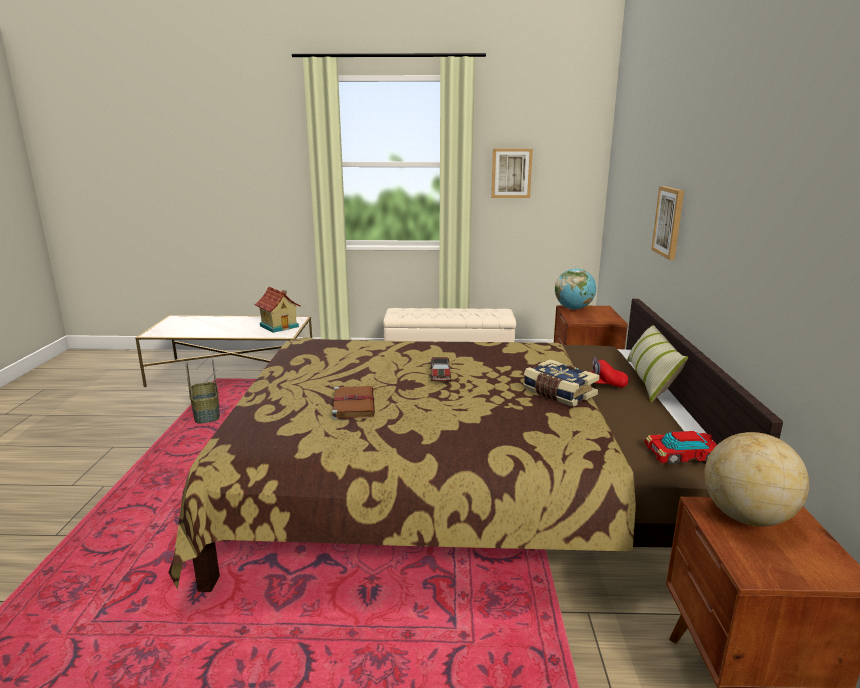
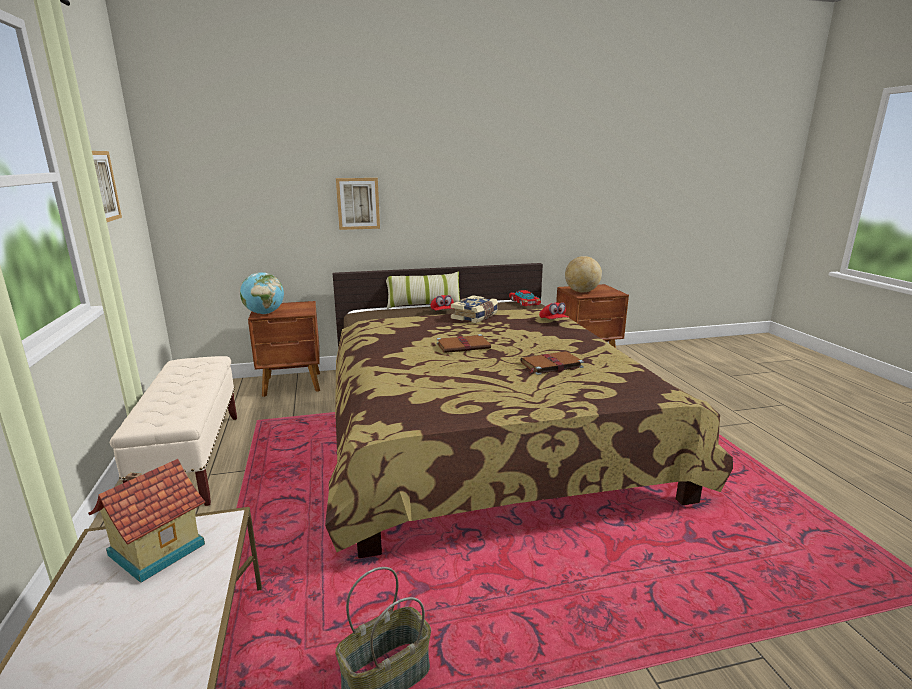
camera: 105 degrees left, 0 degrees up
toy car [430,357,452,381] -> brown book [437,334,491,353]
none -> red cap [539,302,569,319]

